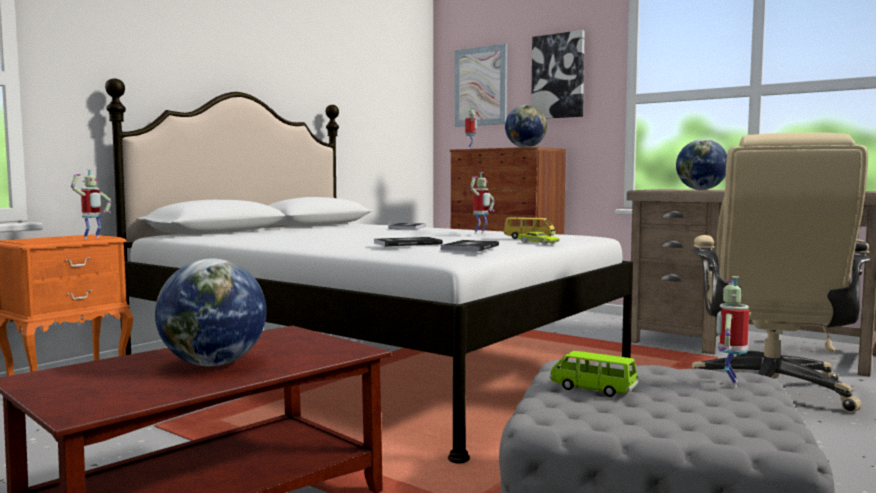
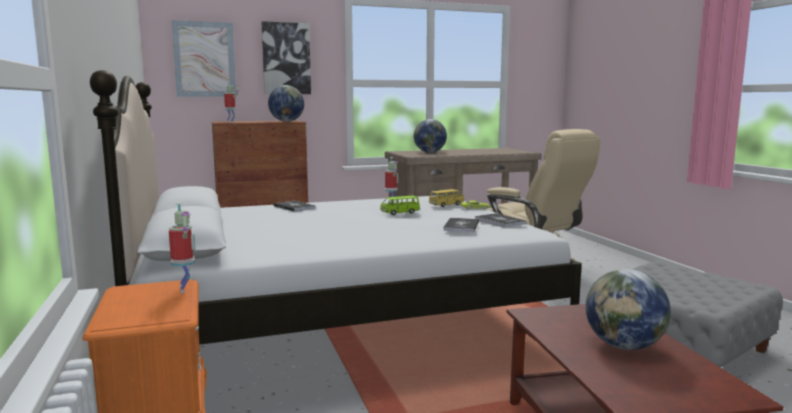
camera: 55 degrees left, 5 degrees up
green toy car [549,351,638,397] -> green toy car moved to [380,196,420,215]
toy robot [716,276,749,388] -> none

